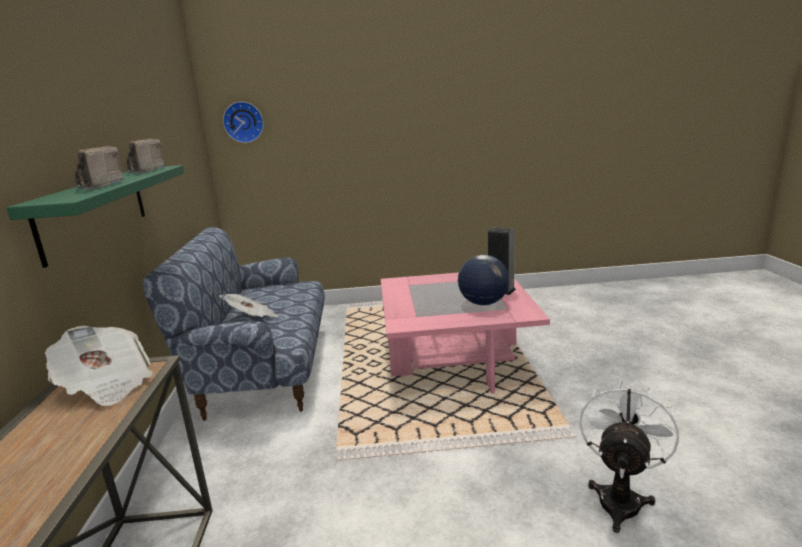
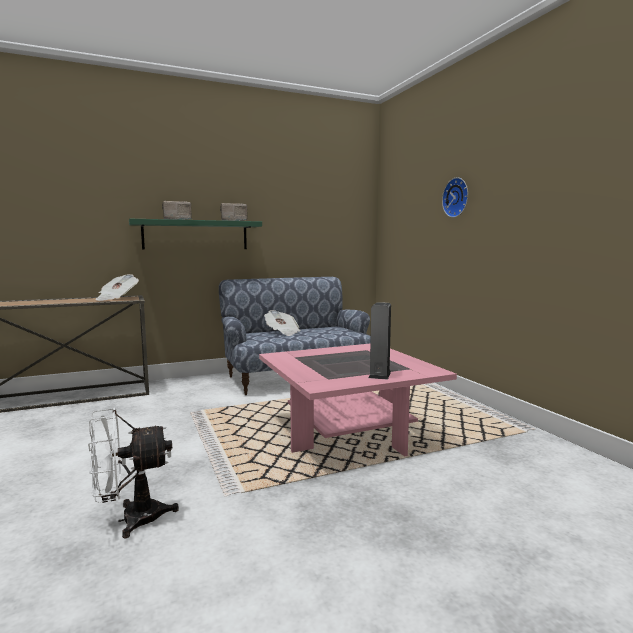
camera: 70 degrees right, 10 degrees down
wall clock [223,102,264,143] -> wall clock moved to [442,177,468,218]
globe [458,255,509,305] -> none
white fan [579,380,679,533] -> white fan turned 150 degrees clockwise [88,408,179,539]

